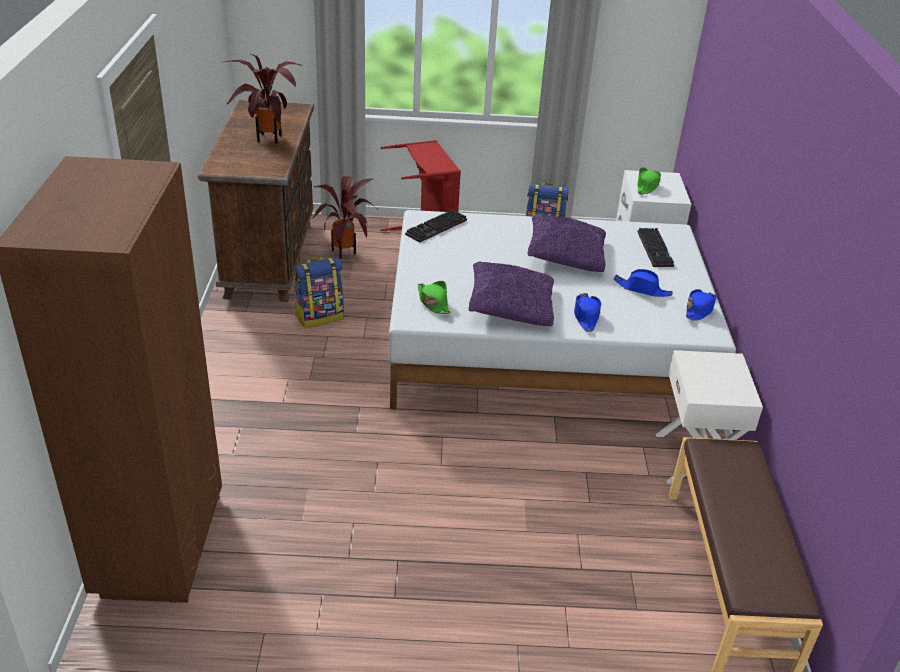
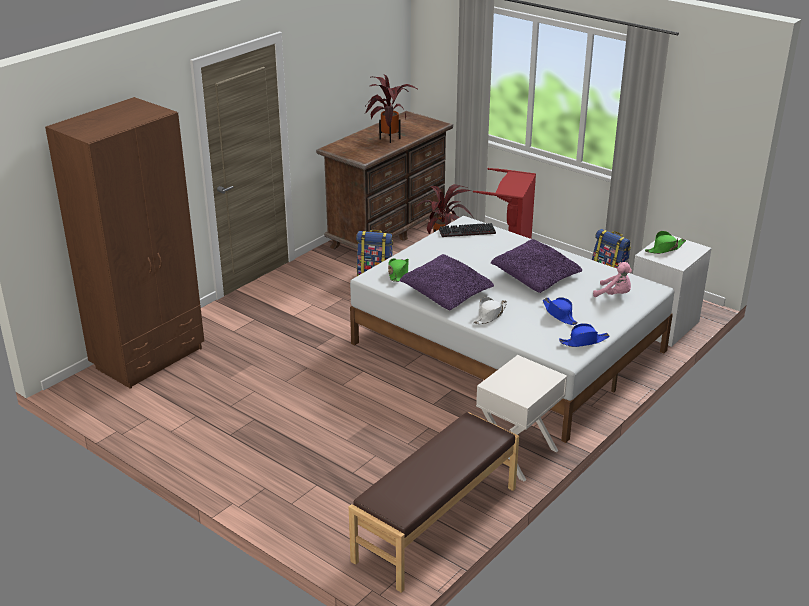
camera: 40 degrees right, 5 degrees down
blue hat [574,293,601,332] -> white hat [473,297,507,324]
keyboard [637,228,674,267] -> pink plush toy [593,262,632,297]

